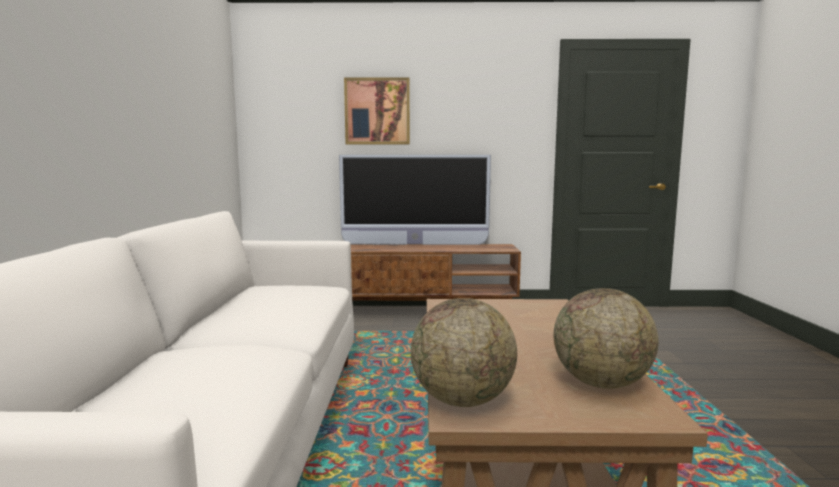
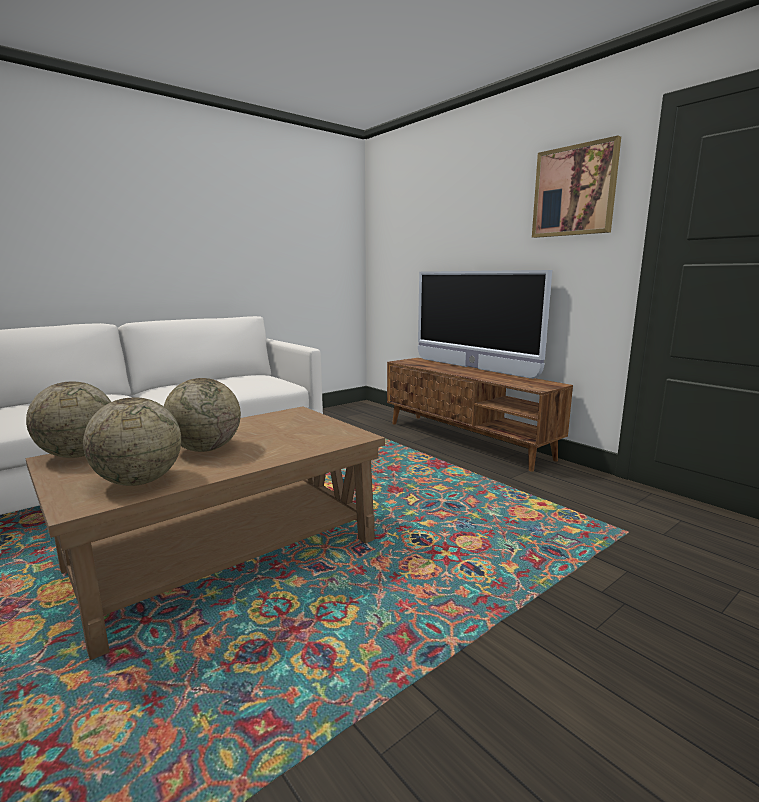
camera: 50 degrees right, 5 degrees up
picture [344,77,410,144] -> picture moved to [532,135,621,238]
none -> globe [164,378,241,452]

